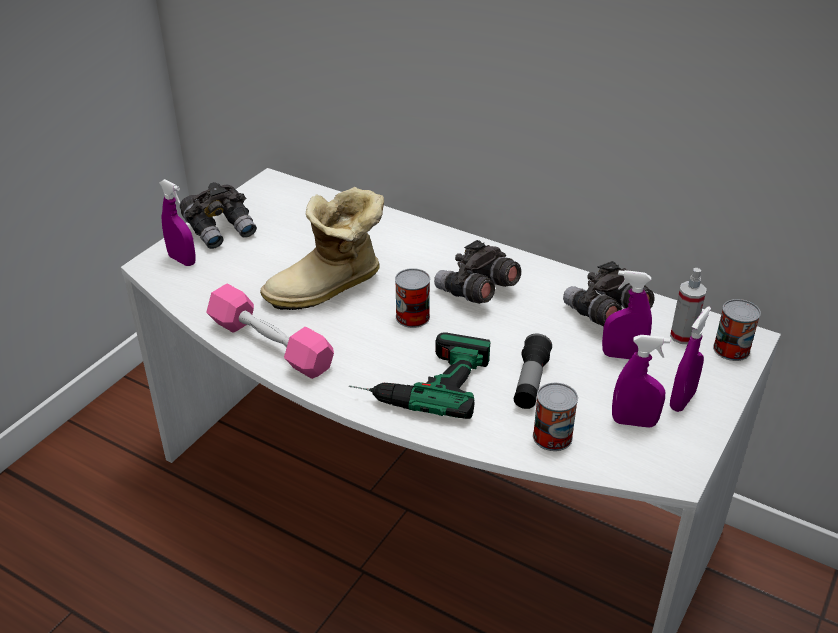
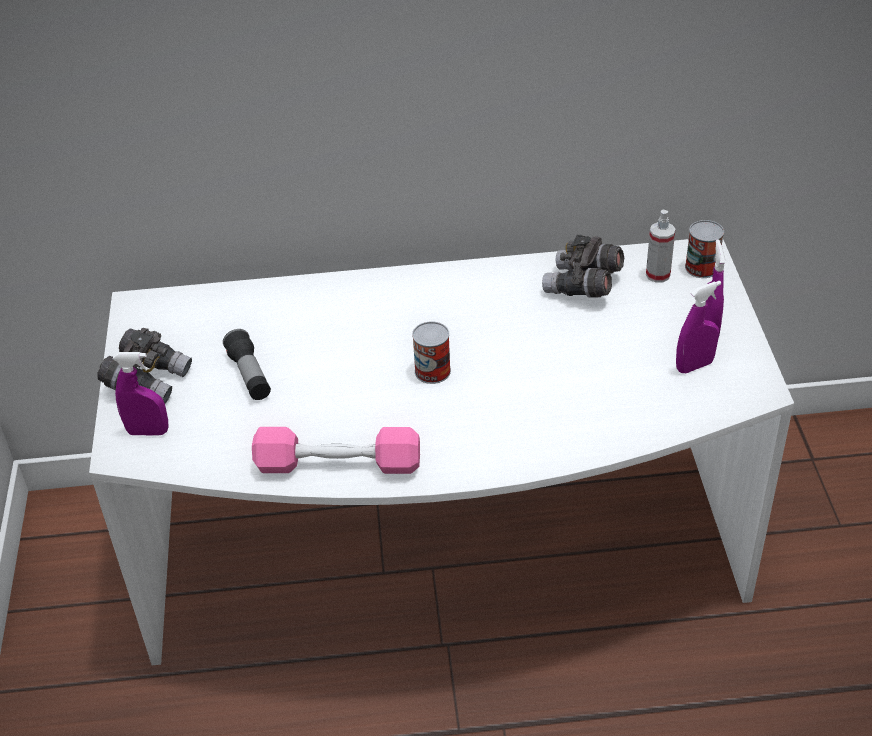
camera: 35 degrees left, 5 degrees up
boot [260,187,384,310] -> none
power drill [349,333,490,419] -> none
grey binoculars [434,240,521,304] -> none
flashlight [514,334,552,409] -> flashlight moved to [223,329,271,400]
can [533,383,578,451] -> none
purple spray bottle [602,270,652,359] -> none

